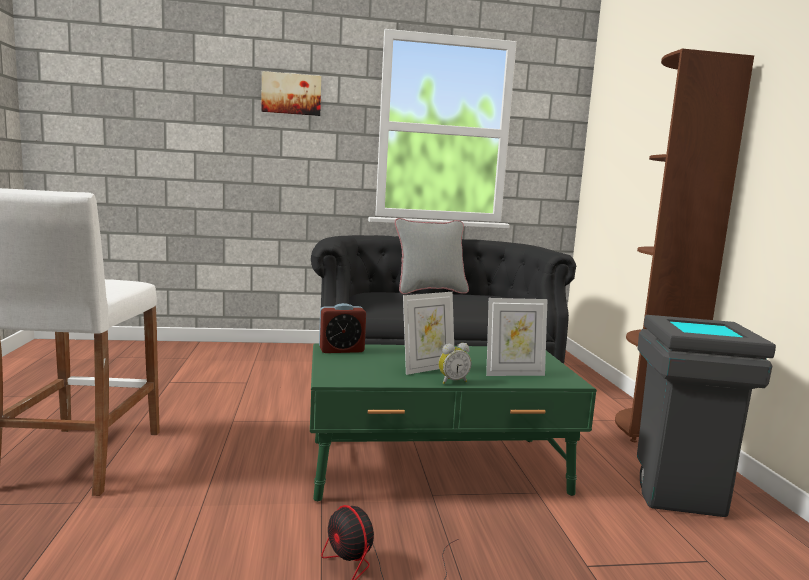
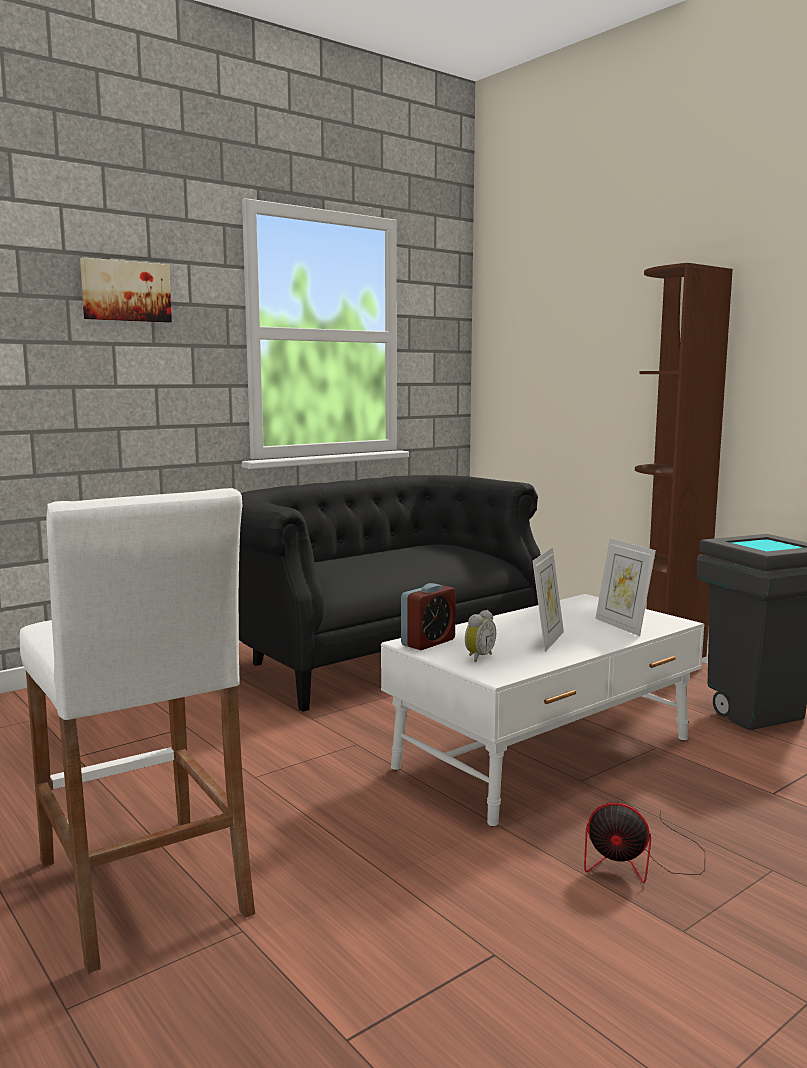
camera: 30 degrees left, 0 degrees up
green coffee table [310,344,597,501] -> white coffee table [381,594,704,826]
grey pillow [395,218,469,294] -> none
alarm clock [438,343,471,384] -> alarm clock moved to [465,610,496,662]
picture frame [486,298,547,376] -> picture frame turned 105 degrees clockwise [595,538,656,636]

